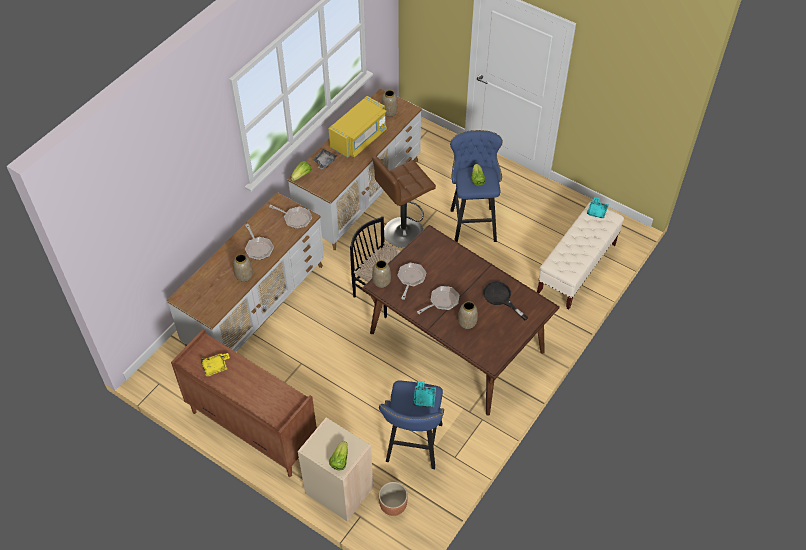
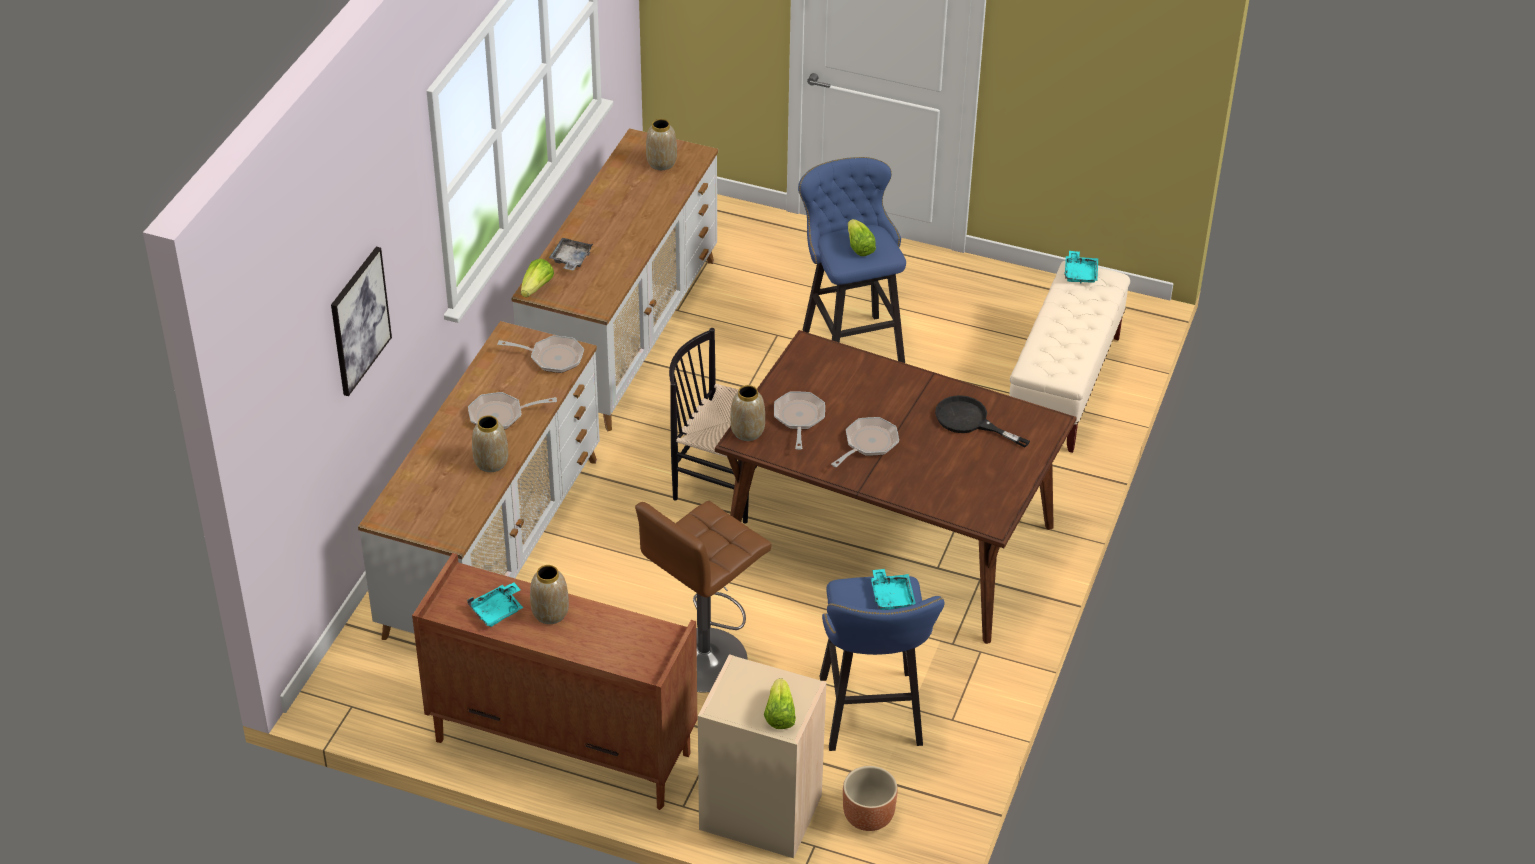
camera: 15 degrees left, 10 degrees down
yellow tray [201,353,230,377] -> turquoise tray [467,583,524,627]
frying pan [245,224,274,260] -> frying pan turned 120 degrees clockwise [468,392,557,430]
yellow microwave [329,96,387,158] -> none
brown stool [372,156,436,248] -> brown stool moved to [635,501,771,692]
vase [458,301,478,329] -> vase moved to [530,565,569,624]
none -> picture [331,247,392,396]

